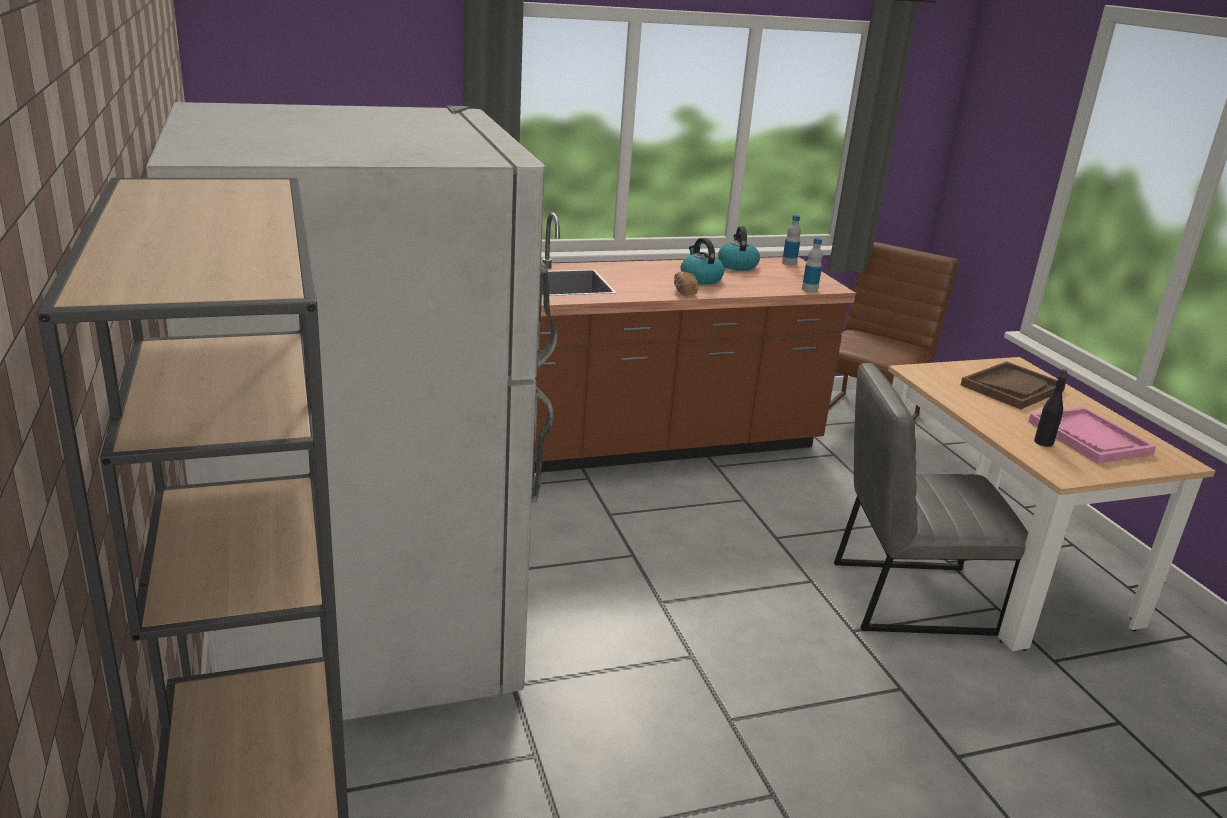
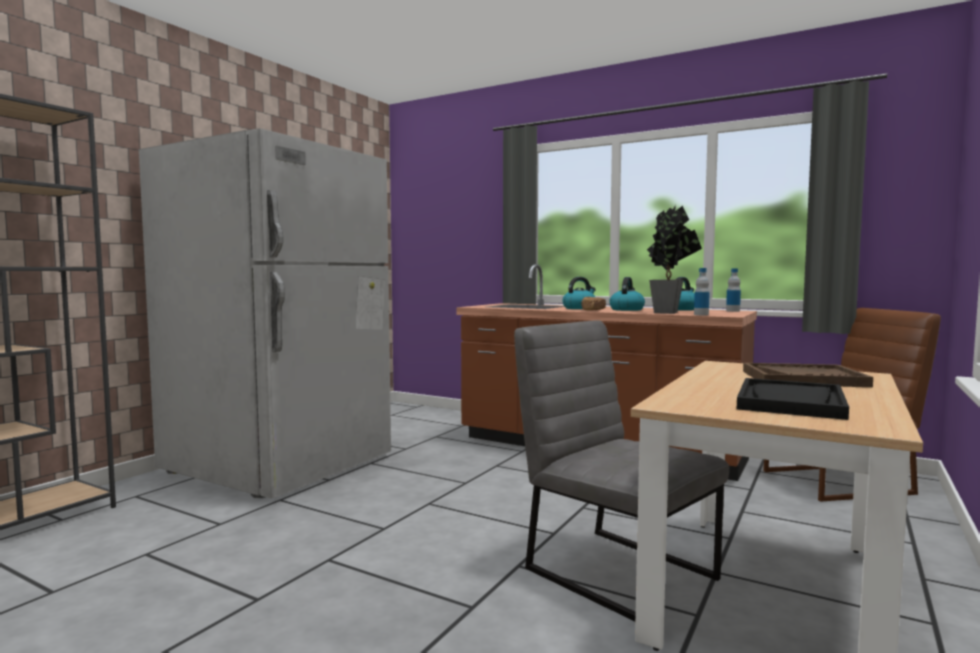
camera: 50 degrees right, 20 degrees down
pink tray [1028,407,1156,464] -> black tray [737,378,849,420]
black bottle [1034,369,1067,447] -> none
none -> kettle [562,277,596,309]
none -> potted plant [647,205,702,314]

